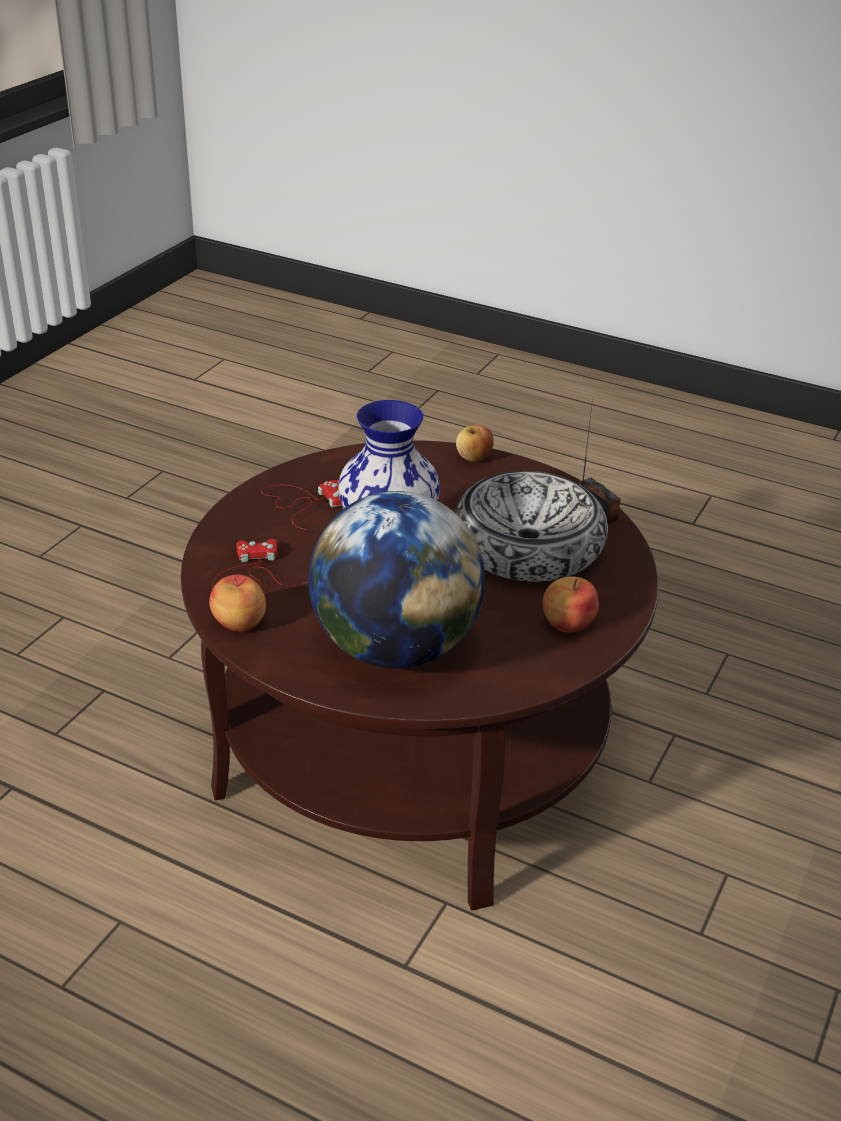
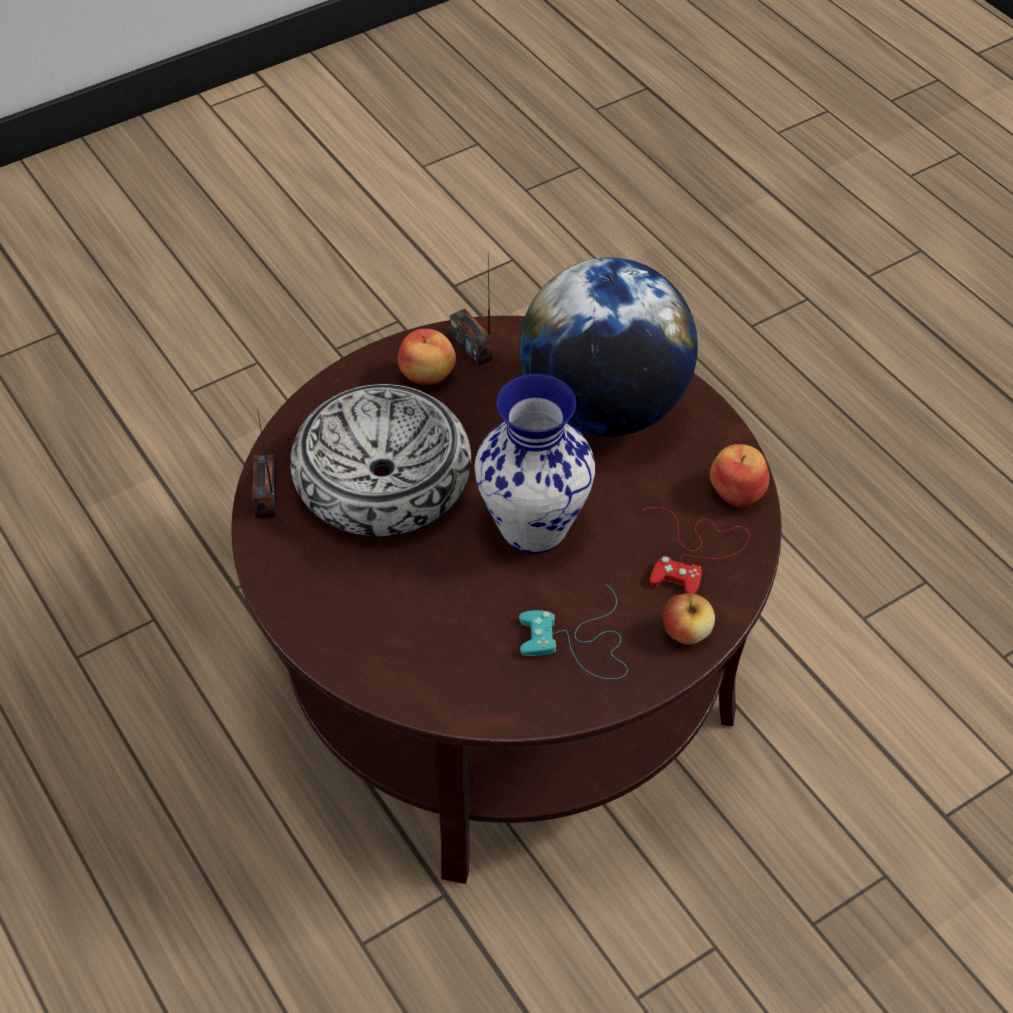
camera: 150 degrees left, 15 degrees up
red game controller [261,480,342,530] -> turquoise game controller [519,584,628,679]
apple [456,425,494,462] -> apple moved to [663,593,715,644]
none -> radio [450,250,493,366]

